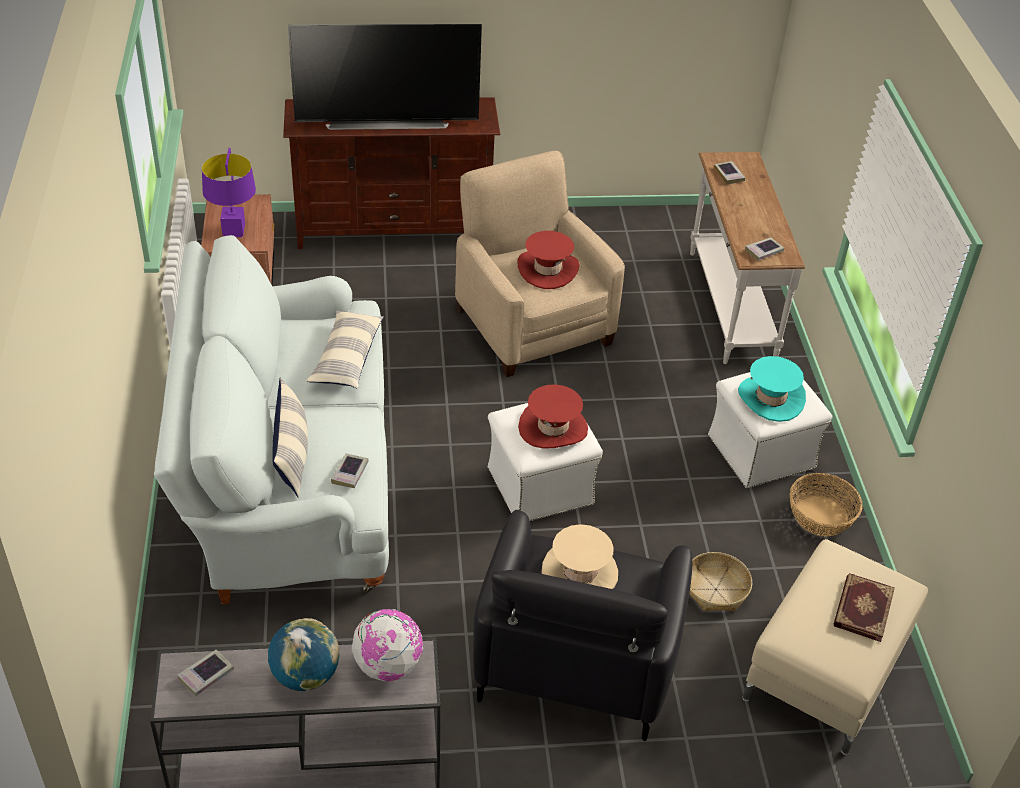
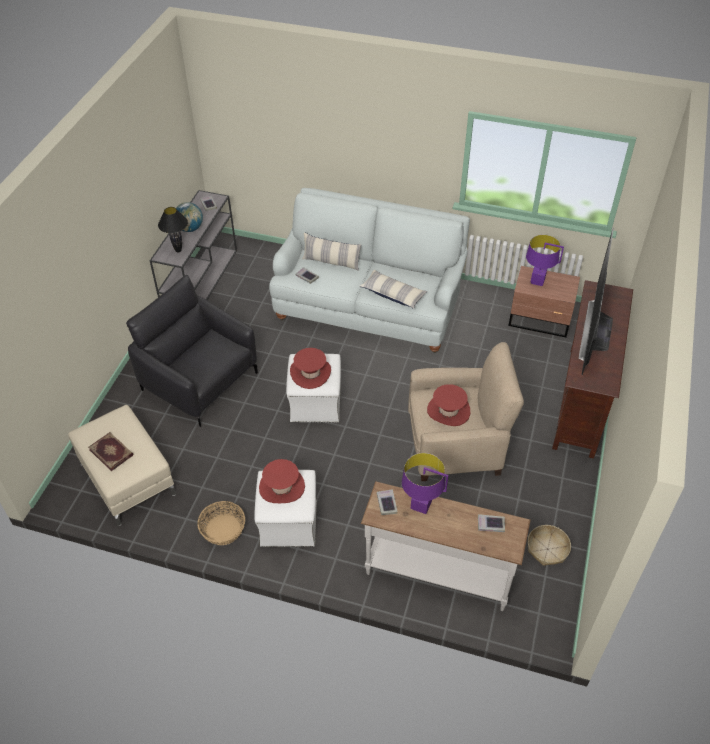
camera: 115 degrees right, 5 degrees up
globe [351,609,423,681] -> black table lamp [158,207,188,253]
beige hat [541,524,618,589] -> none
basket [690,552,752,611] -> basket moved to [528,525,571,566]
turquoise hat [738,356,806,422] -> red hat [259,459,305,503]
none -> purple table lamp [402,453,449,514]

